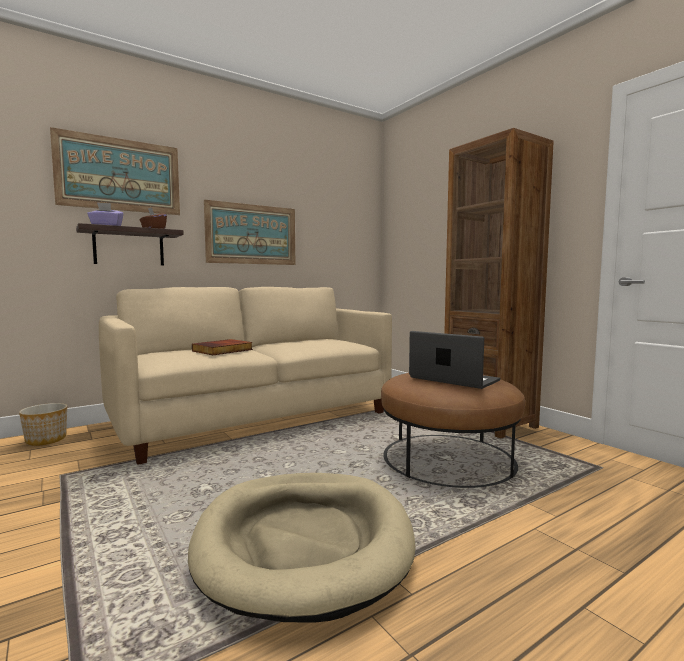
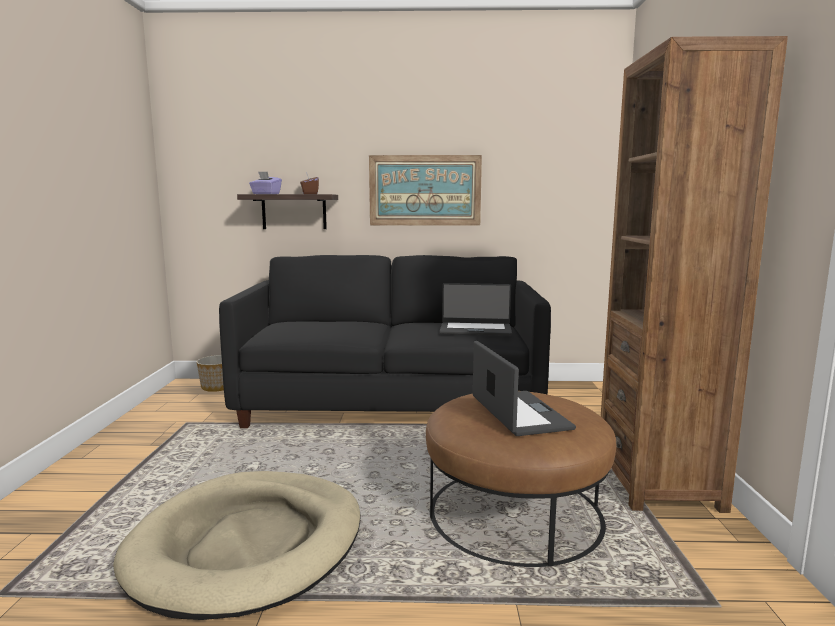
camera: 35 degrees right, 5 degrees up
picture [50,127,180,215] -> none
beige sofa [99,287,392,465] -> black sofa [219,255,551,428]
book [192,339,253,355] -> none
none -> laptop [440,283,512,336]

